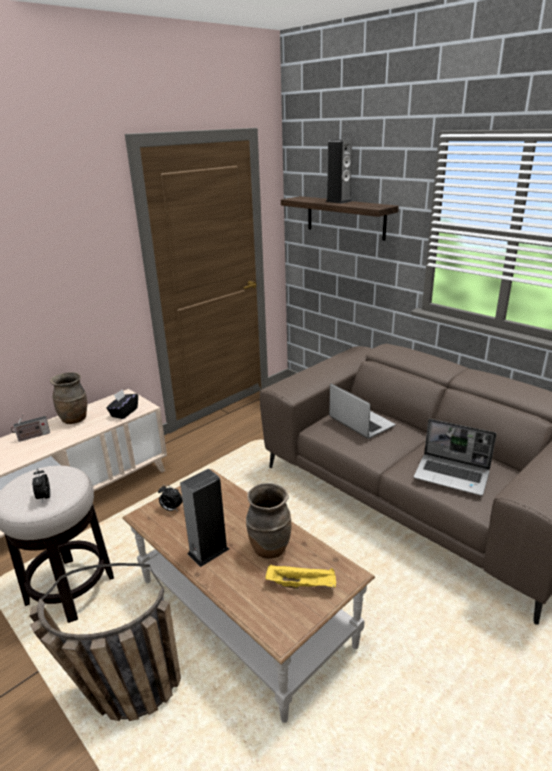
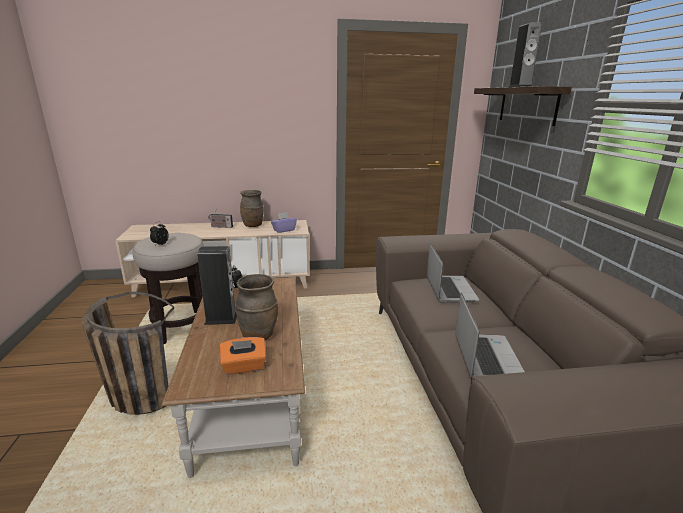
camera: 35 degrees right, 5 degrees down
black tissue box [106,389,138,419] -> purple tissue box [271,212,297,233]
yellow tray [265,565,336,589] -> orange tissue box [220,337,266,375]
laptop [414,419,497,496] -> laptop turned 150 degrees counterclockwise [455,293,525,378]

